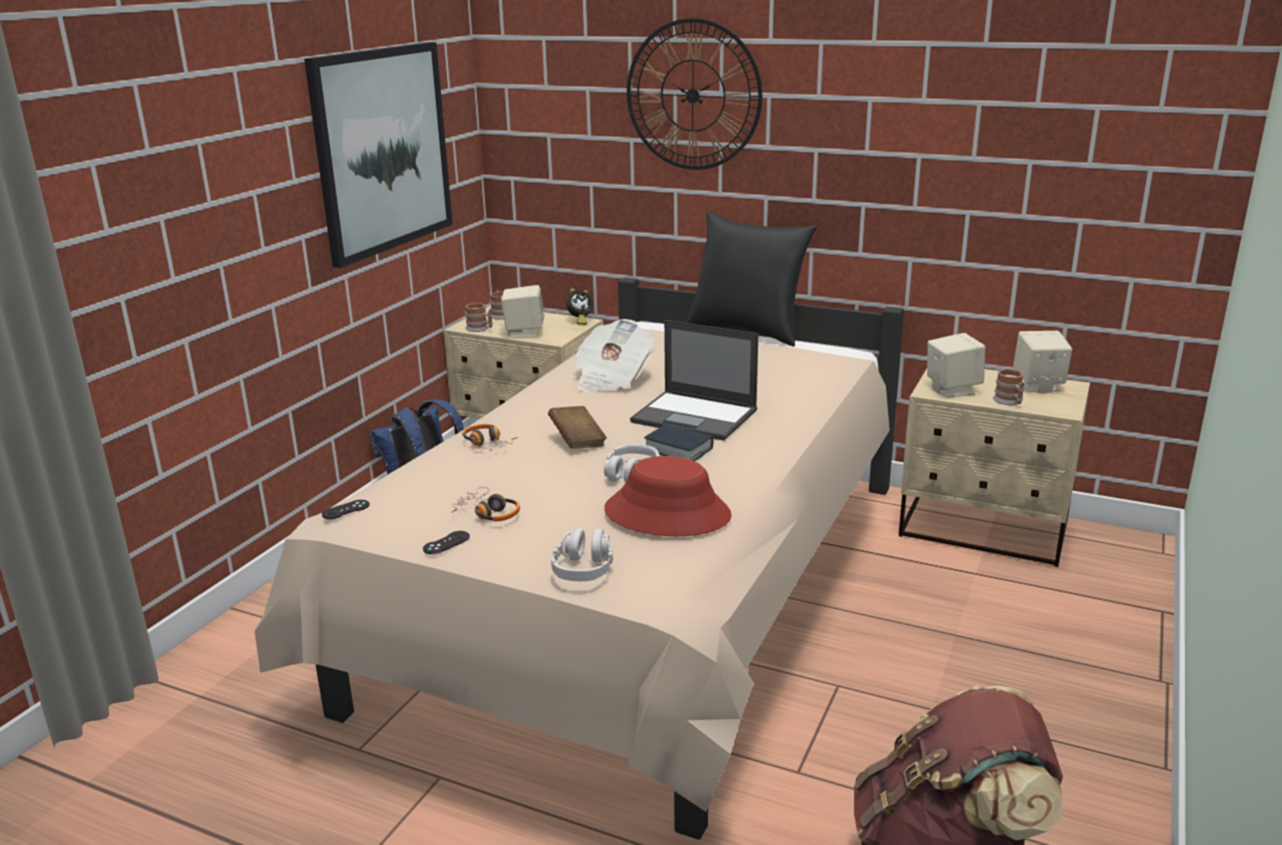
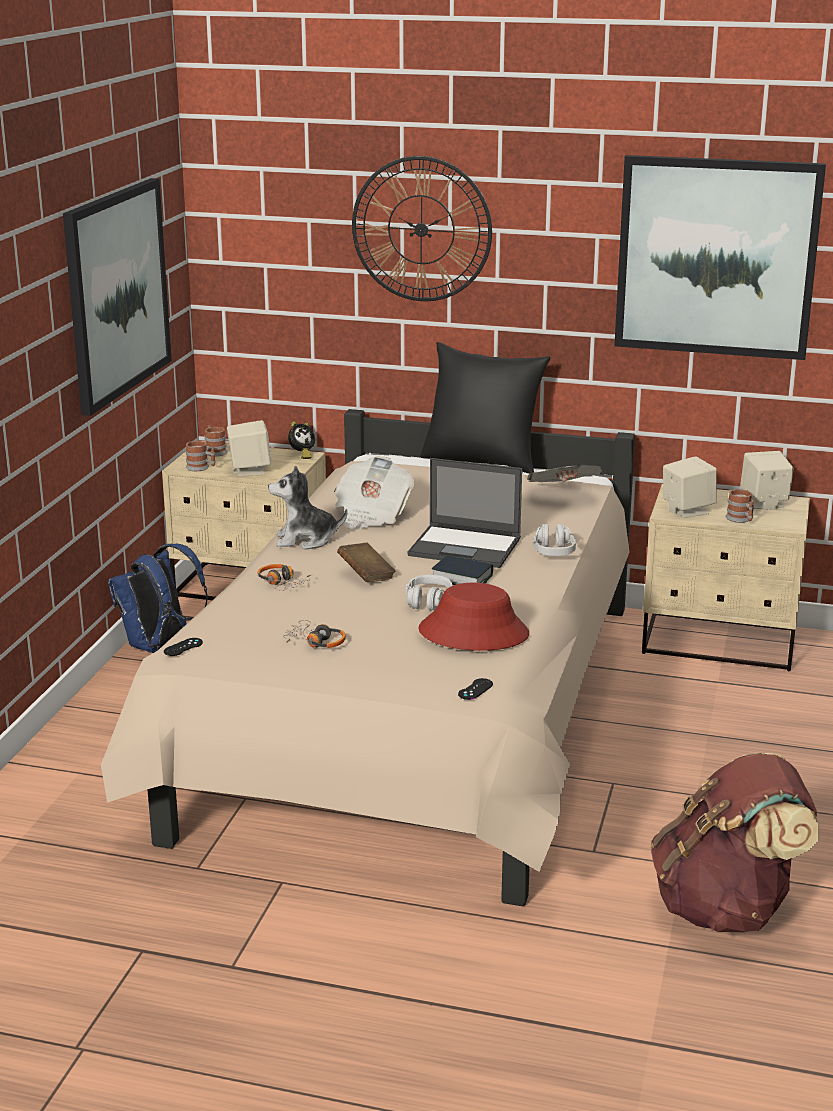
camera: 10 degrees left, 0 degrees up
black game controller [423,531,470,554] -> black game controller moved to [458,678,493,700]
grey headphones [551,528,613,581] -> grey headphones moved to [533,524,576,556]
none -> plush toy [268,466,347,550]
none -> newspaper [527,465,603,482]
none -> picture [614,155,826,360]

